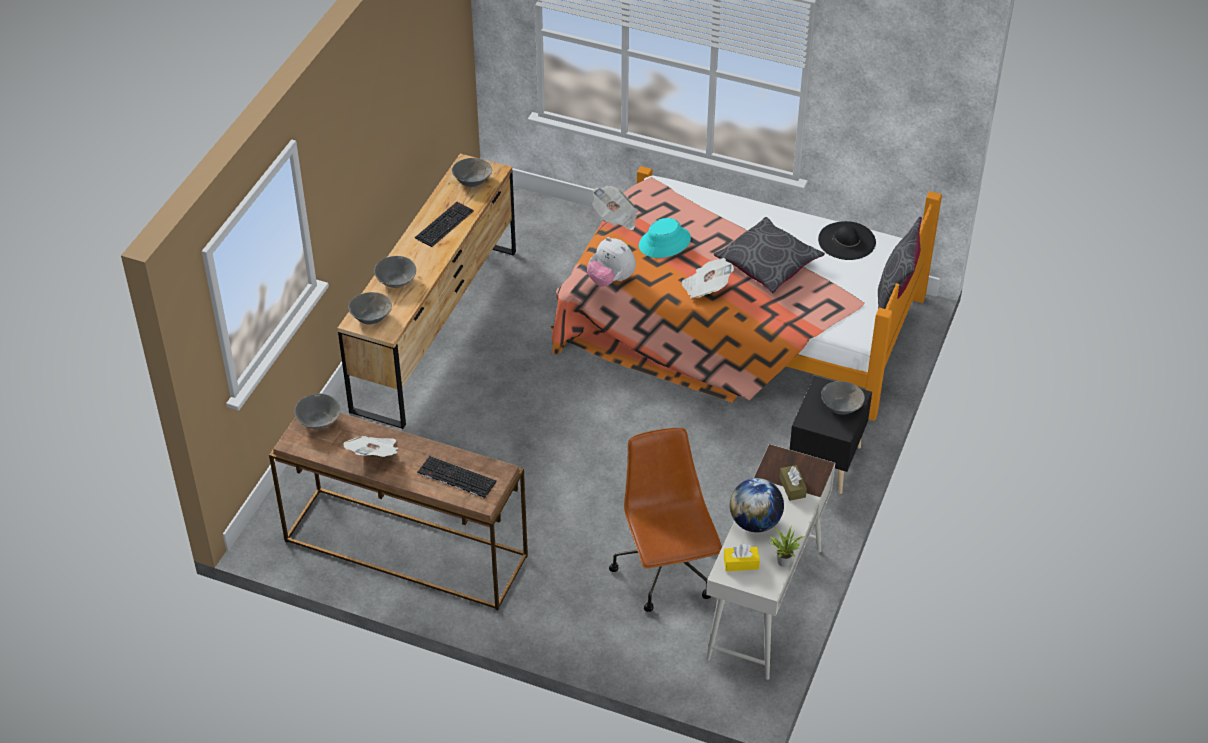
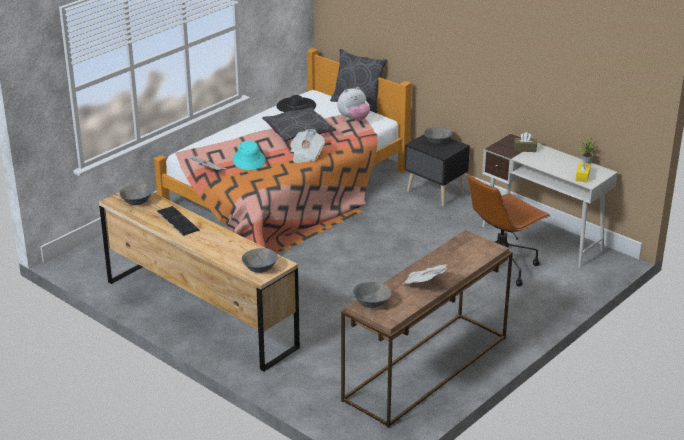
camera: 70 degrees left, 15 degrees down
grey bowl [374,256,416,288] -> none
keyboard [418,456,497,498] -> none
plush toy [587,237,636,287] -> plush toy moved to [337,87,370,121]
brown office chair [609,428,722,612] -> brown office chair turned 45 degrees counterclockwise [467,174,551,286]
globe [730,478,784,532] -> none

